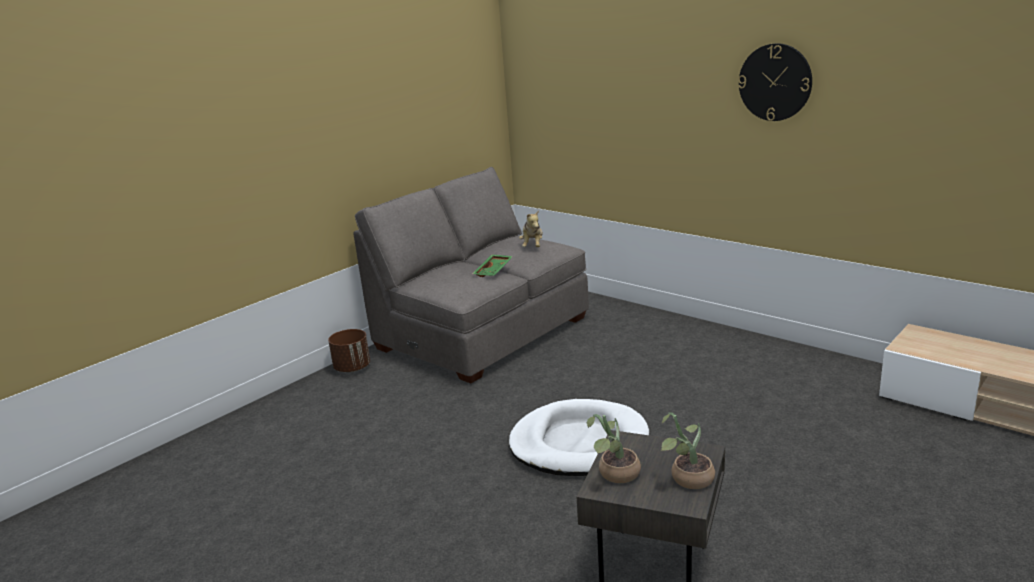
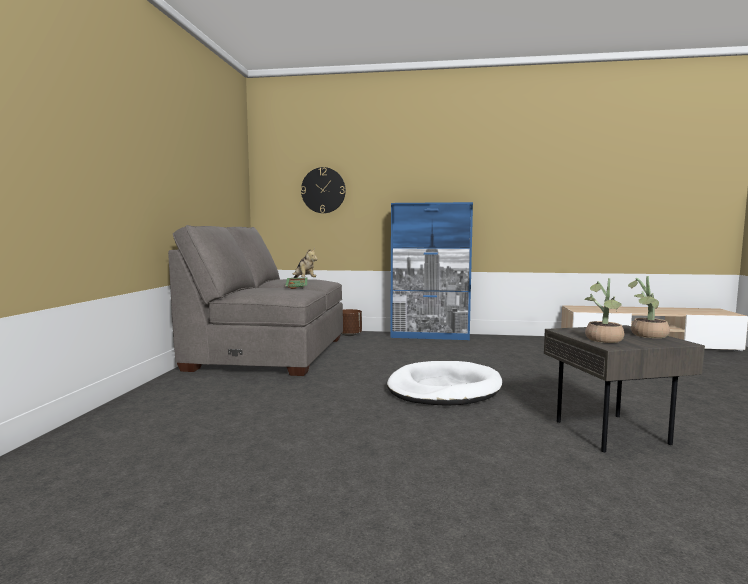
camera: 35 degrees left, 15 degrees down
brown planter [328,329,370,372] -> brown planter moved to [341,309,362,336]
wall clock [738,43,812,121] -> wall clock moved to [301,167,346,213]
none -> blue cabinet [390,202,473,340]

